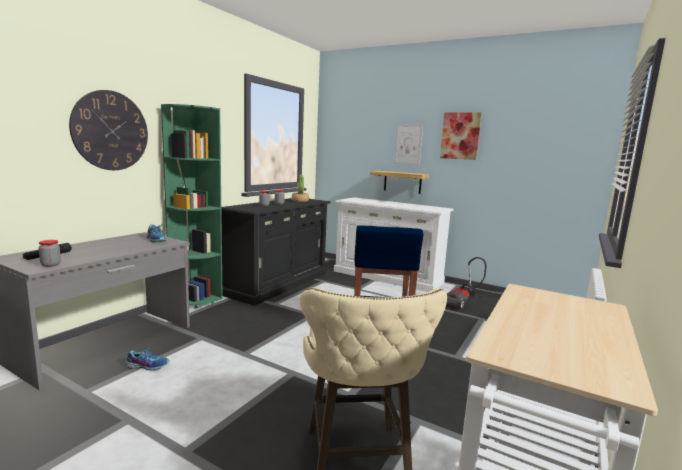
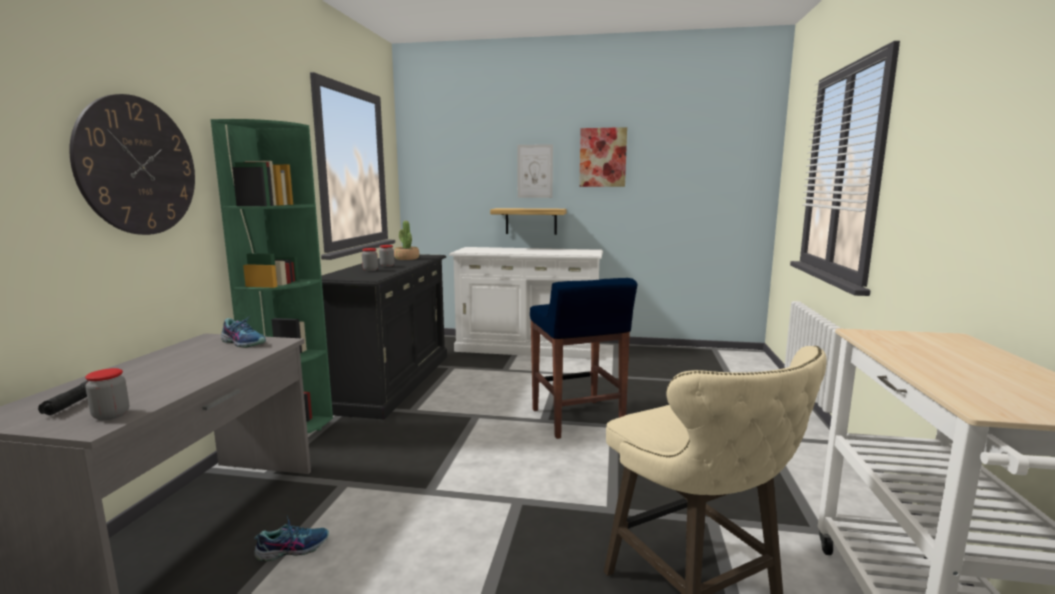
camera: 20 degrees left, 0 degrees up
vacuum cleaner [446,257,486,310] -> none

